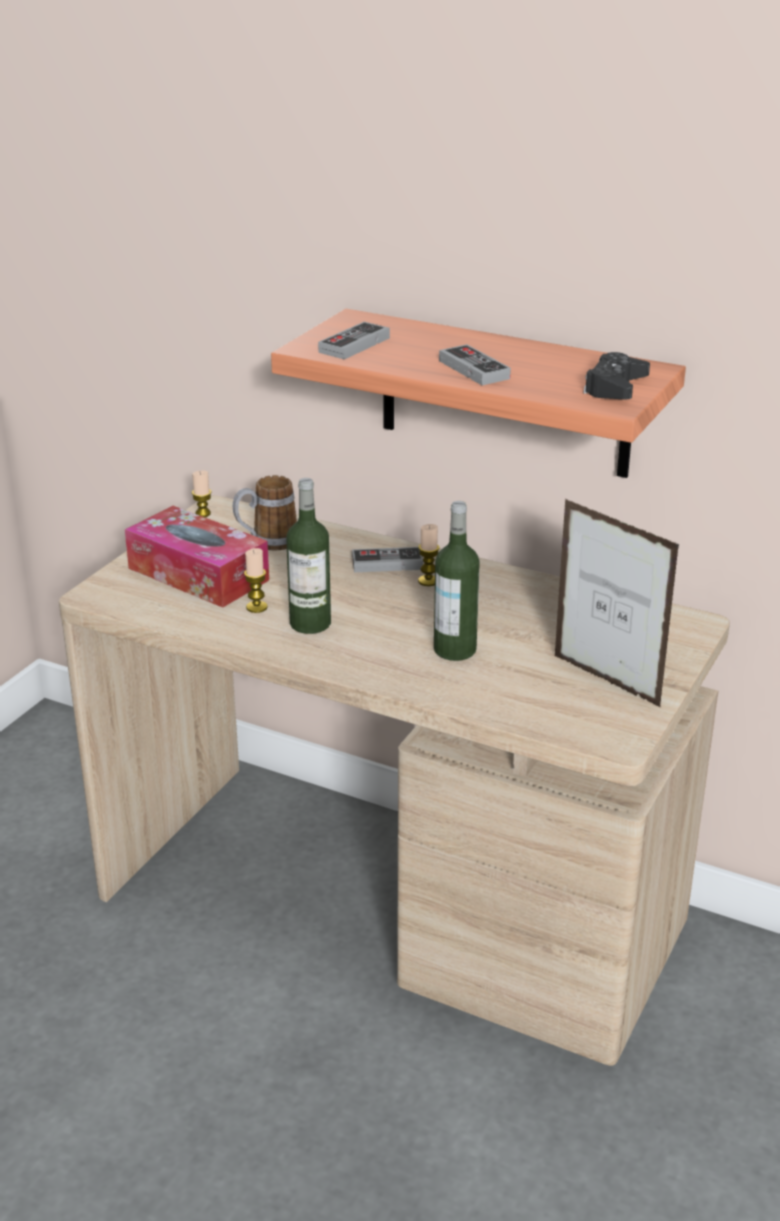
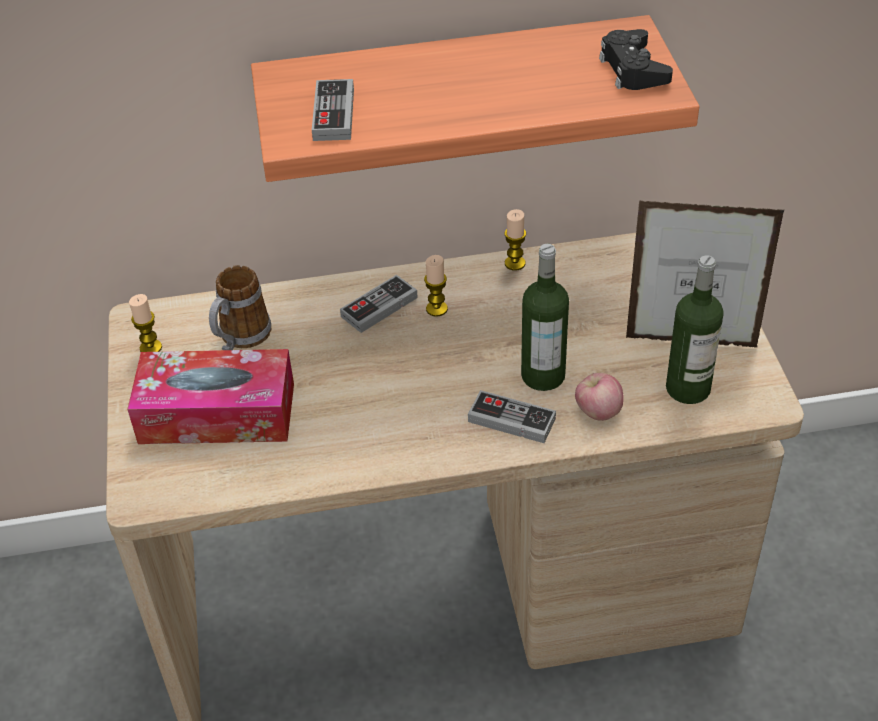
camera: 35 degrees left, 15 degrees up
candle [244,548,268,613] -> candle moved to [504,209,526,271]
bottle [286,478,331,634] -> bottle moved to [666,255,724,404]
game controller [439,344,511,385] -> game controller moved to [468,390,556,443]
none -> apple [575,373,624,421]

